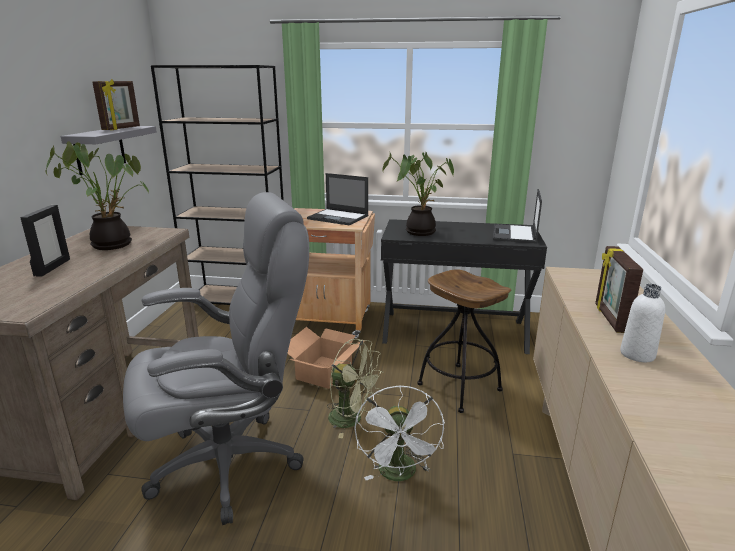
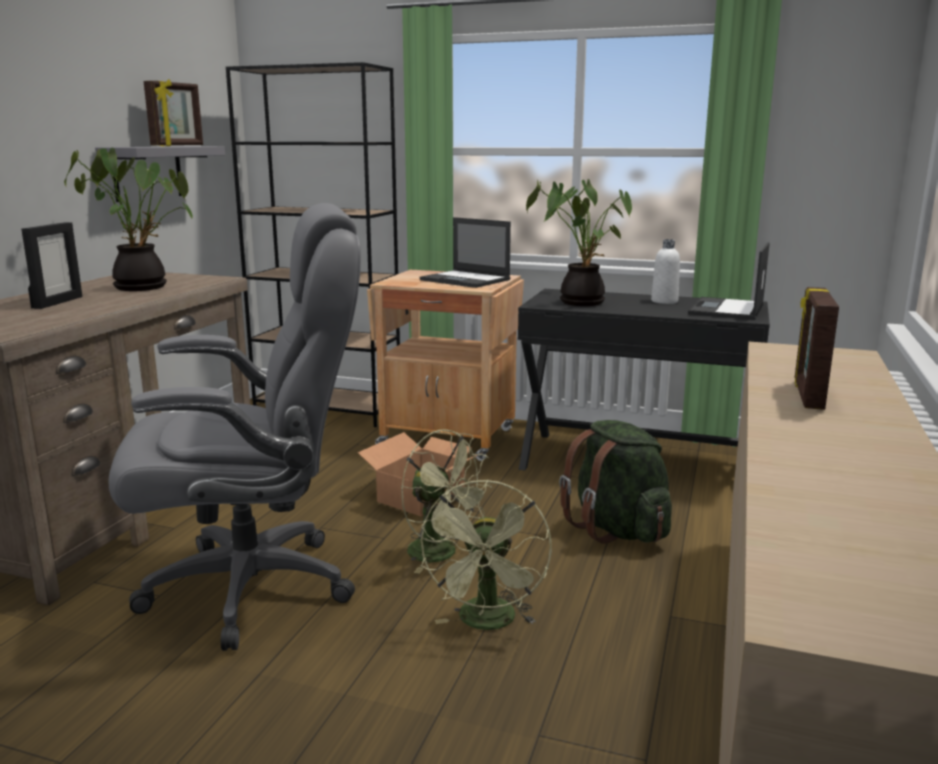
camera: 10 degrees right, 5 degrees down
white fan [354,386,445,481] -> green fan [420,479,552,630]
brown stool [417,269,511,413] -> green backpack [559,420,672,544]
white bottle [620,284,665,362] -> white bottle moved to [651,239,680,304]

